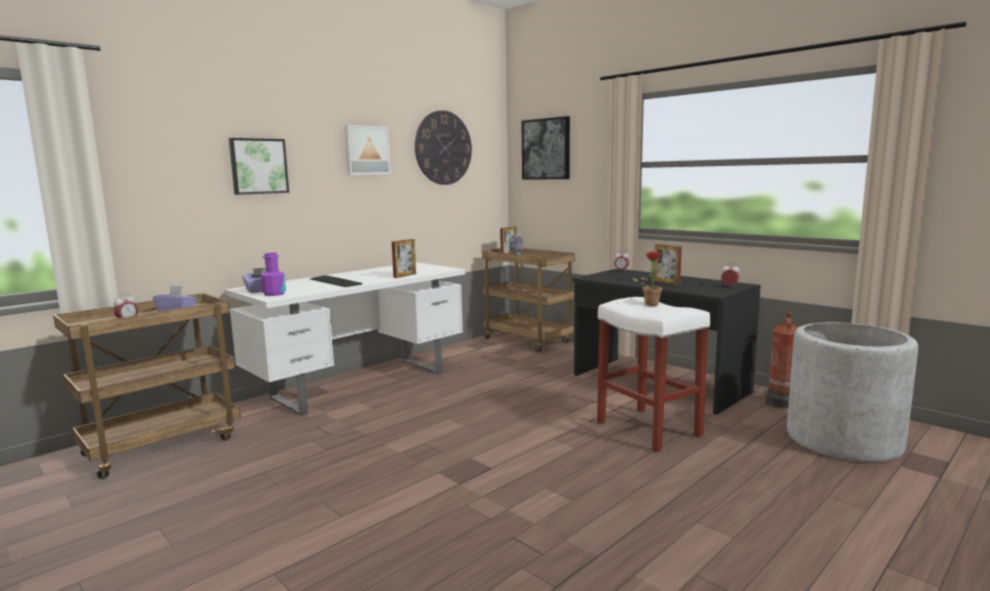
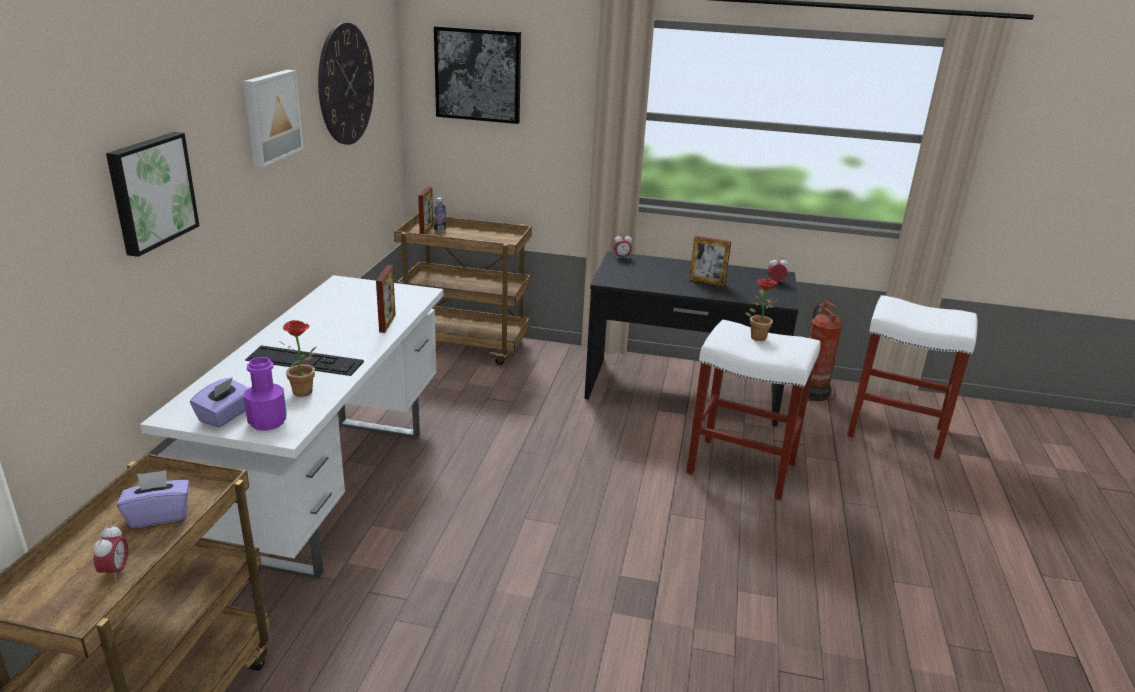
camera: 35 degrees left, 15 degrees up
grey planter [787,322,918,462] -> white stool [847,295,978,459]
none -> potted plant [279,320,316,397]

